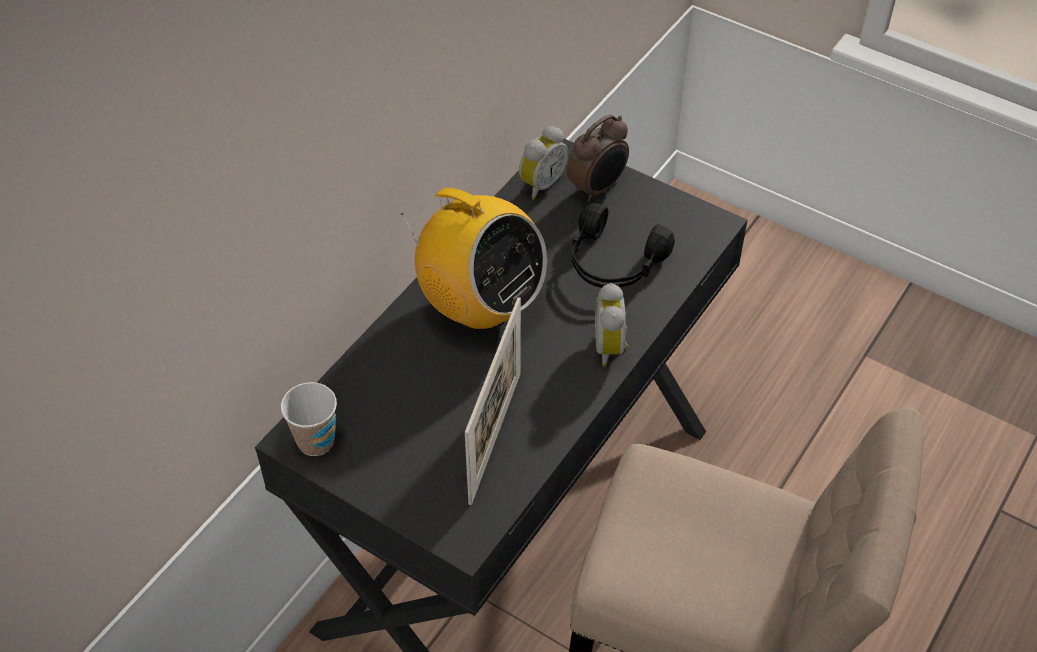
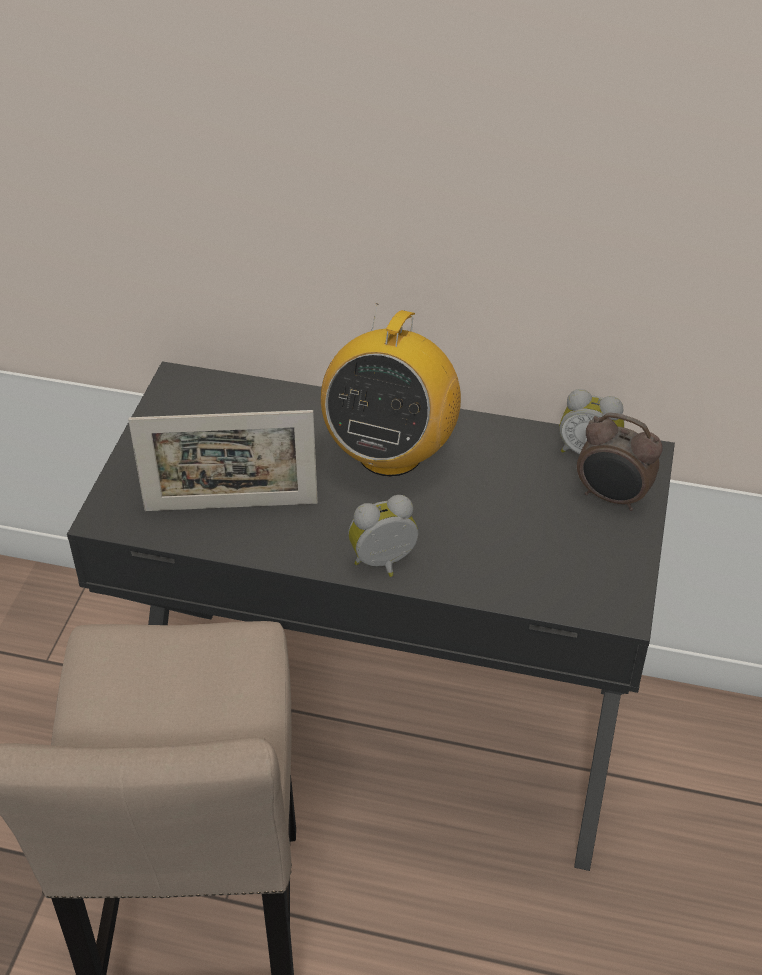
camera: 70 degrees right, 5 degrees down
cup [281,382,337,456] -> none
black headphones [572,203,675,288] -> none

